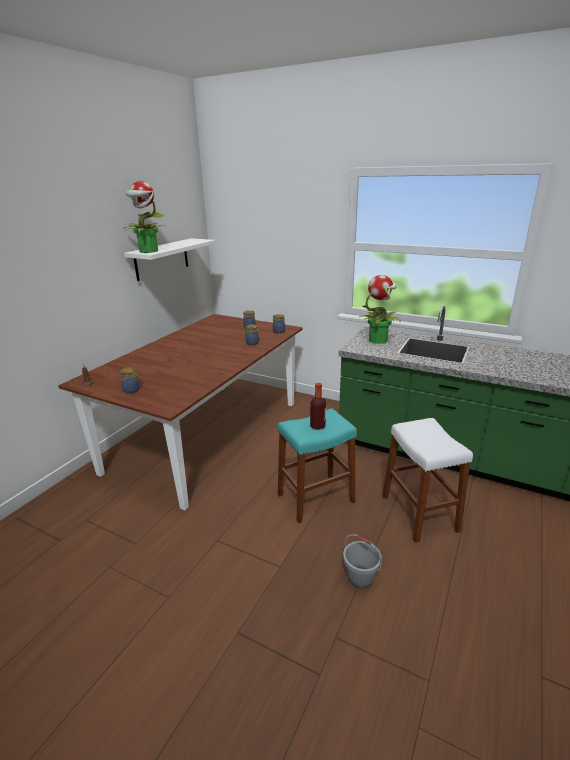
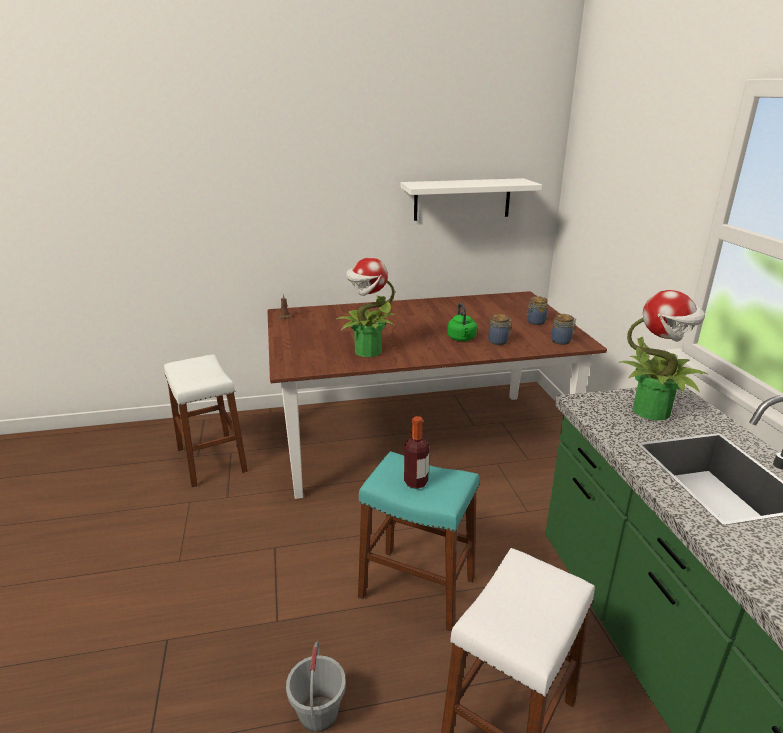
camera: 50 degrees right, 0 degrees up
jar [120,367,140,393] -> none
potted plant [124,181,165,253] -> potted plant moved to [337,258,397,357]
none -> white stool [164,354,248,487]
none -> green kettle [447,303,477,341]

